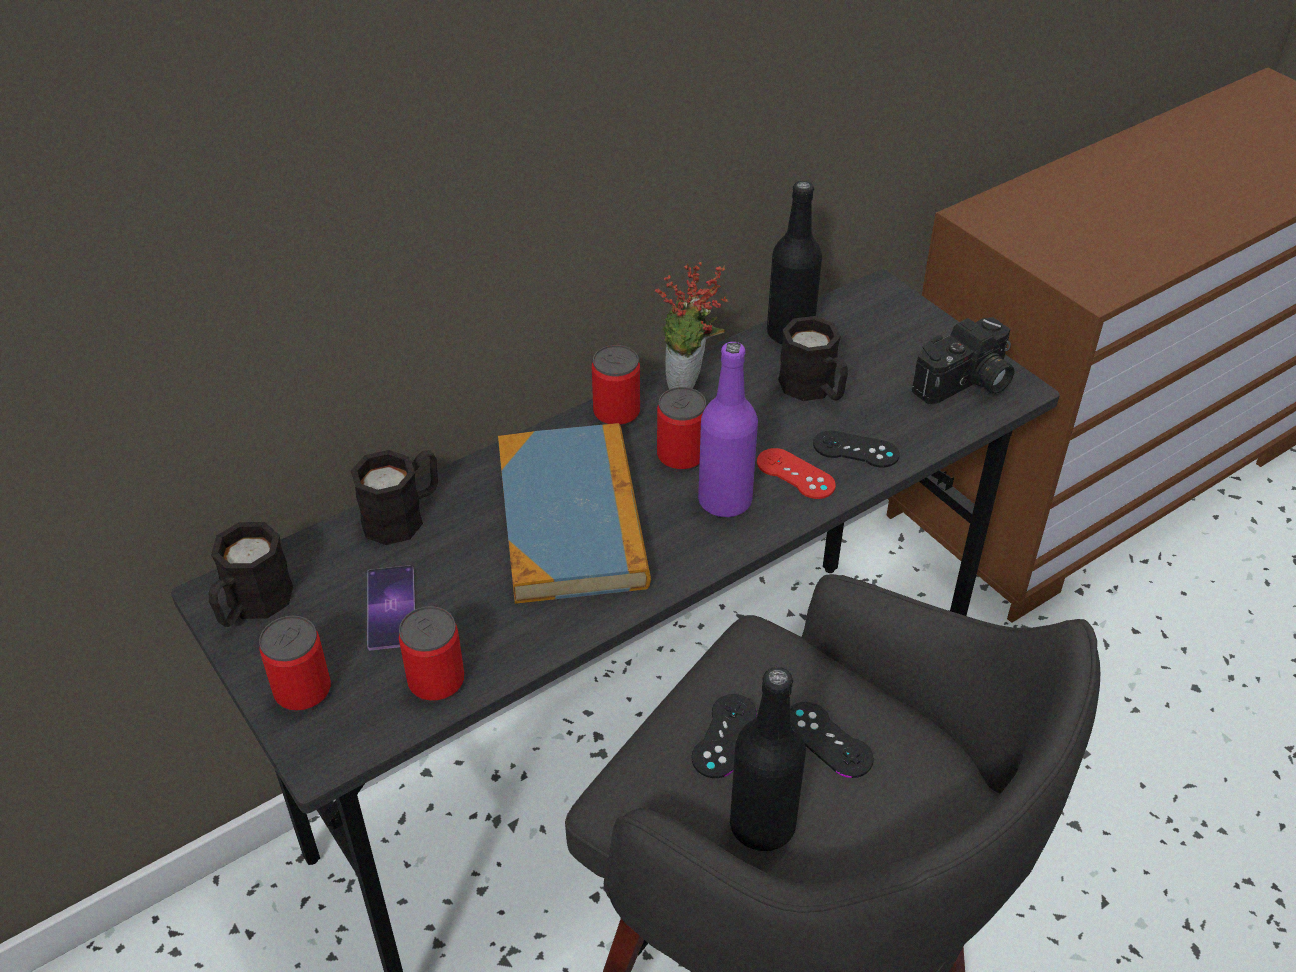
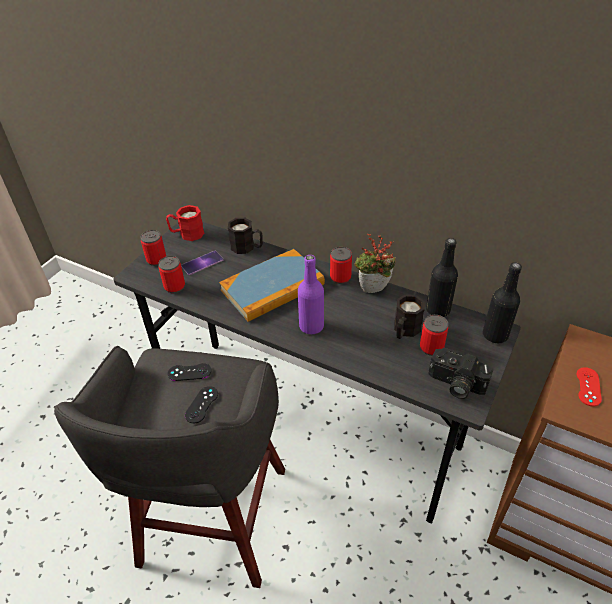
camera: 65 degrees right, 0 degrees up
black mug [208,522,293,627] -> red mug [166,205,204,241]
can [657,387,706,472] -> can moved to [420,315,448,356]
black bottle [730,667,806,851] -> black bottle moved to [483,262,522,343]
red game controller [757,448,836,499] -> red game controller moved to [577,367,602,407]
black game controller [813,430,900,468] -> none

